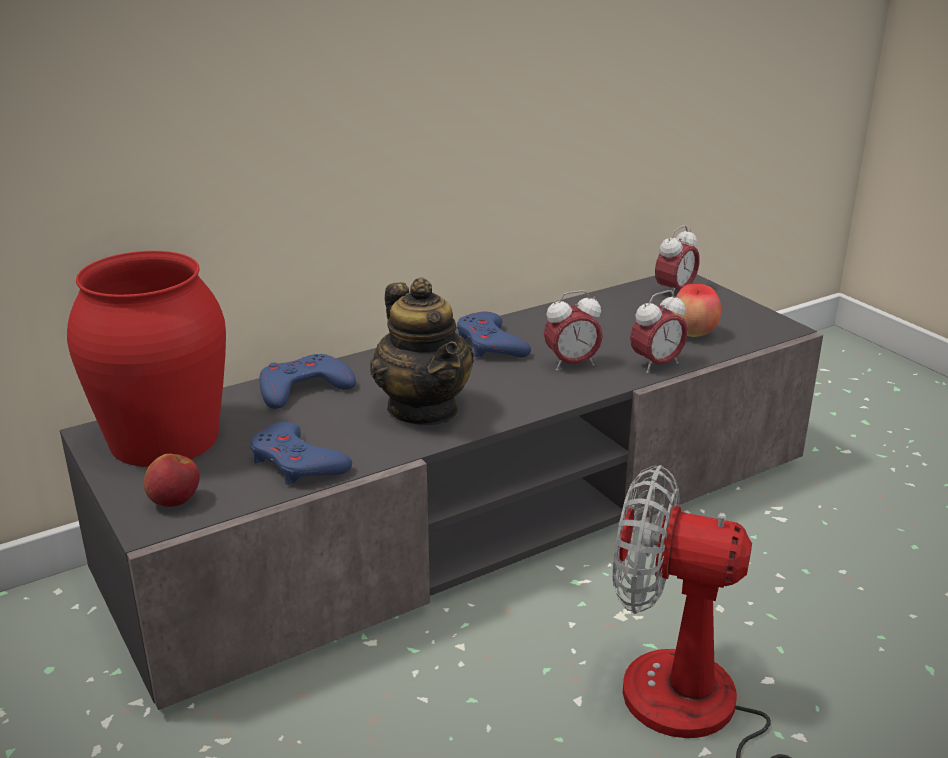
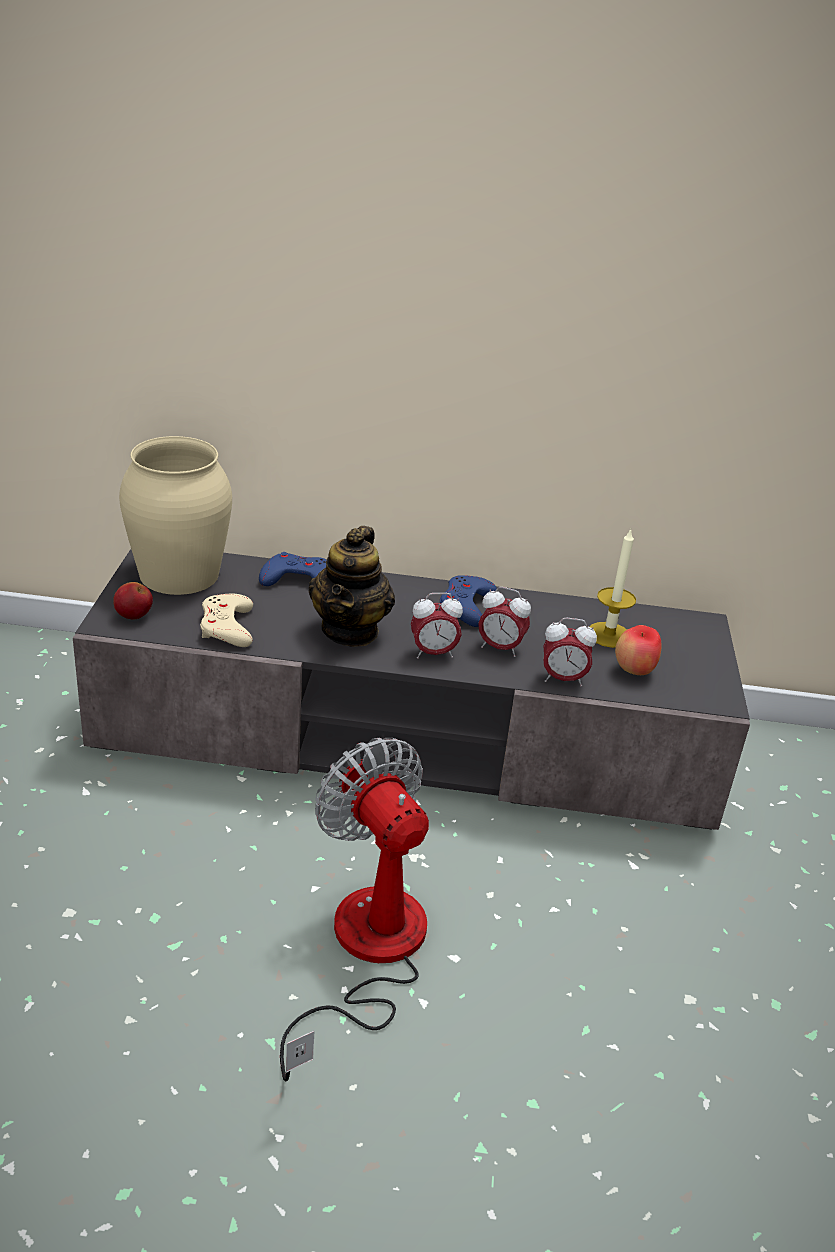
camera: 35 degrees right, 5 degrees up
red vase [67,251,226,467] -> beige vase [119,436,232,595]
blue game controller [250,421,352,485] -> beige game controller [200,594,253,647]
alarm clock [655,225,700,294] -> alarm clock moved to [411,593,463,659]
none -> candle [589,529,636,648]

